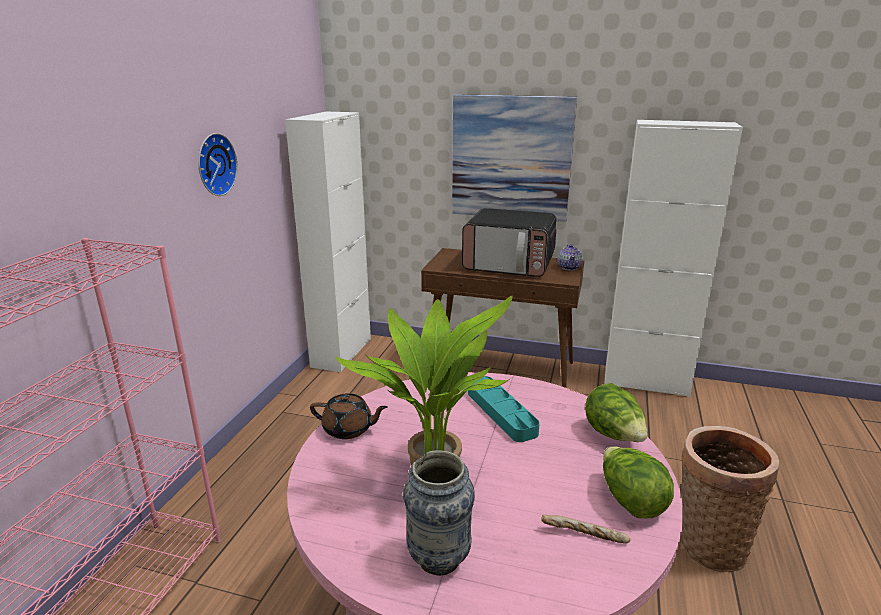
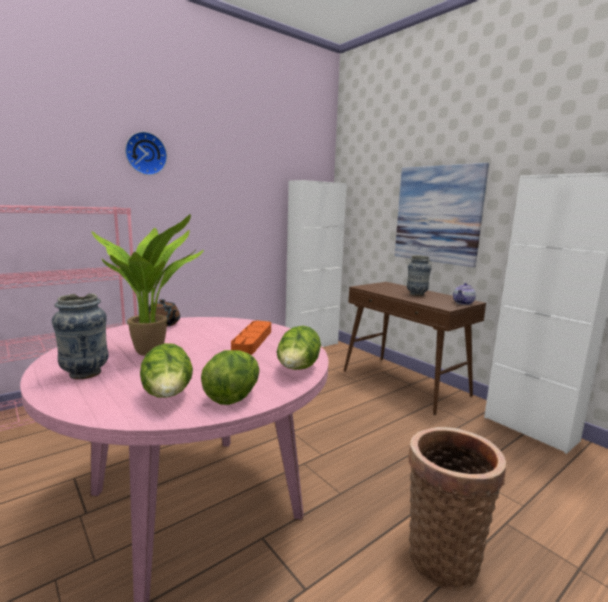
camera: 35 degrees right, 10 degrees down
wall clock [198,133,238,196] -> wall clock moved to [125,131,167,175]
microwave [462,208,556,277] -> vase [407,255,432,296]
turquoise tray [468,376,540,442] -> orange tray [231,321,271,355]
bread [541,515,631,543] -> lettuce [140,343,193,398]

